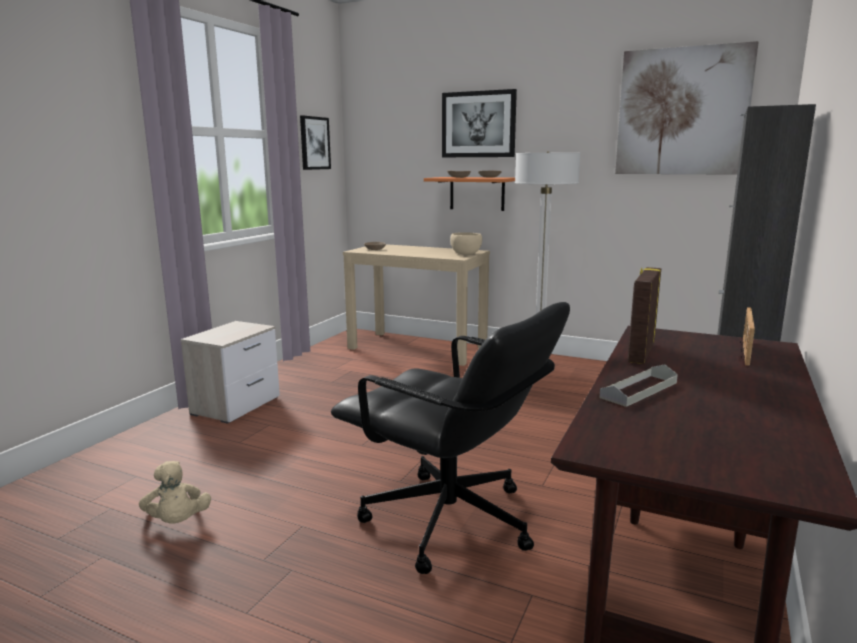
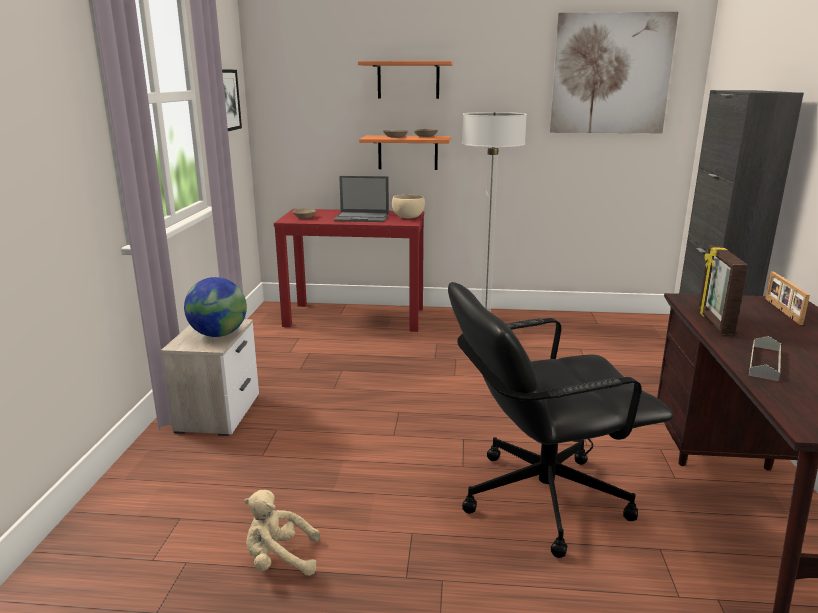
camera: 20 degrees left, 5 degrees up
beige plush toy [139,461,211,524] -> beige plush toy turned 135 degrees clockwise [244,490,320,576]
black office chair [331,302,570,574] -> black office chair turned 150 degrees clockwise [448,282,673,558]
beige console table [343,244,490,366] -> red console table [274,209,424,332]
picture [442,89,517,157] -> orange shelf [358,61,453,99]
none -> globe [184,277,247,337]
none -> laptop [334,176,389,222]

